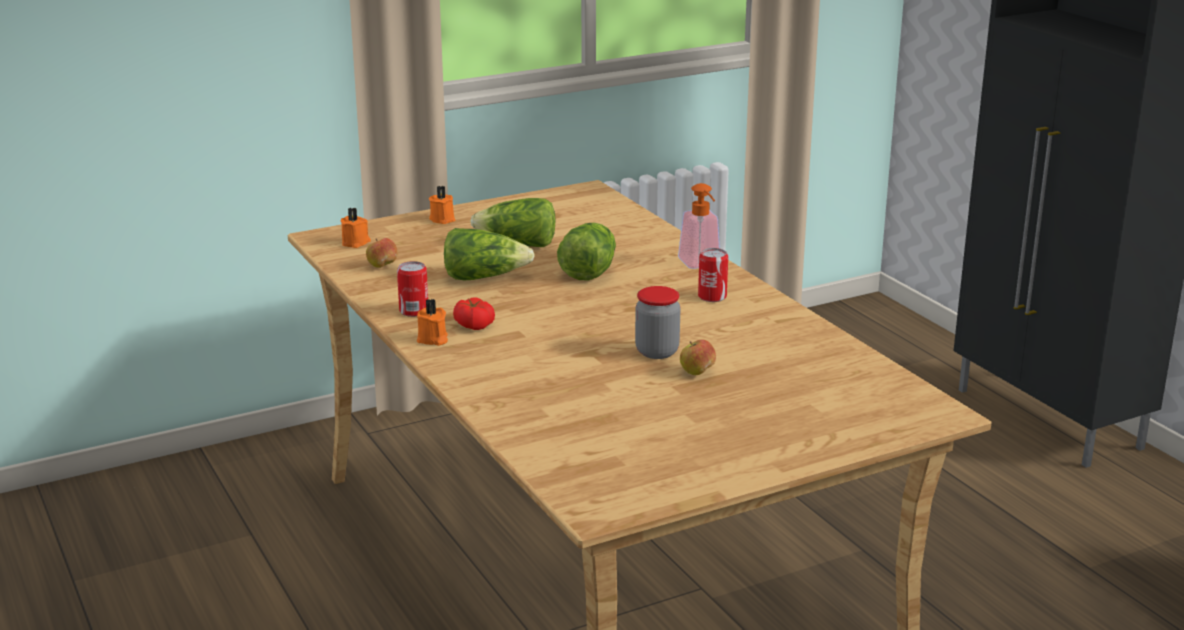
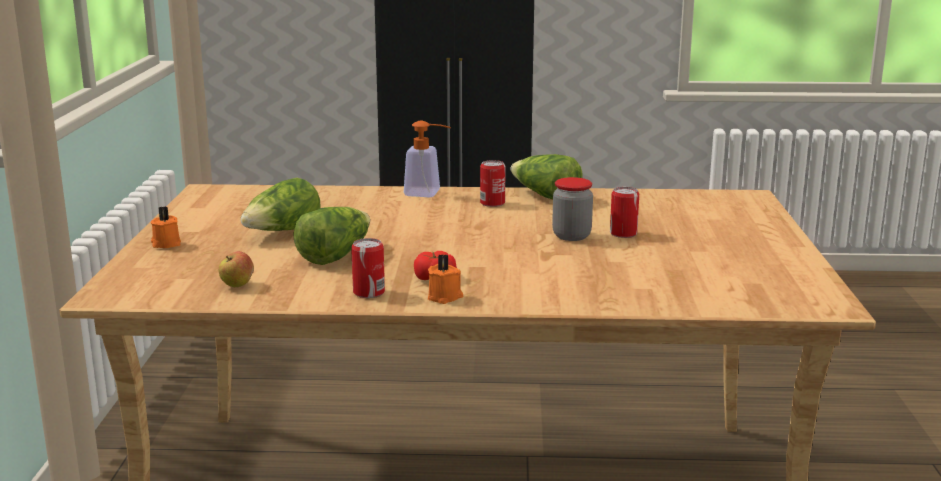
camera: 60 degrees left, 5 degrees down
orange candle [340,208,371,248] -> none
lettuce [557,223,616,281] -> lettuce moved to [510,154,583,199]
apple [680,339,716,375] -> can [610,187,639,238]

